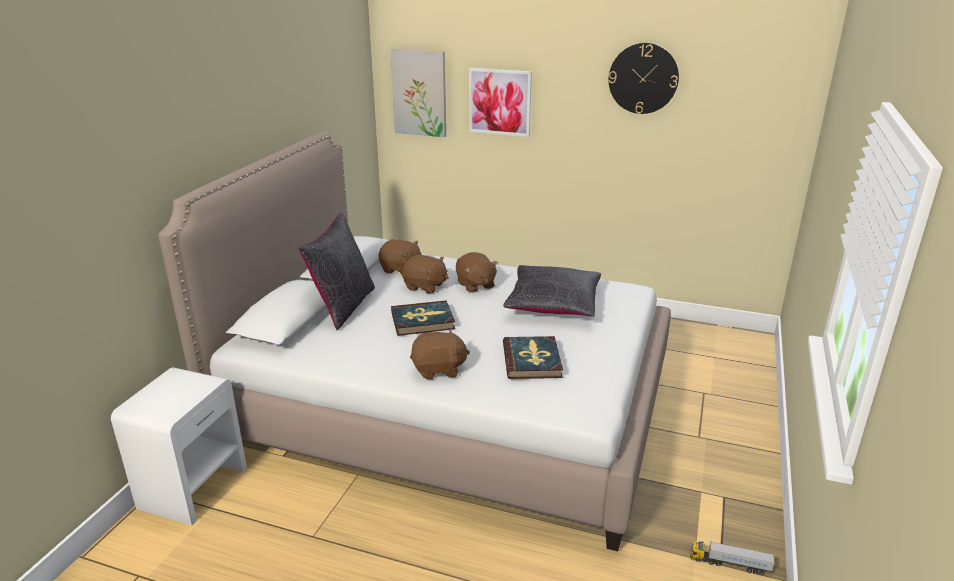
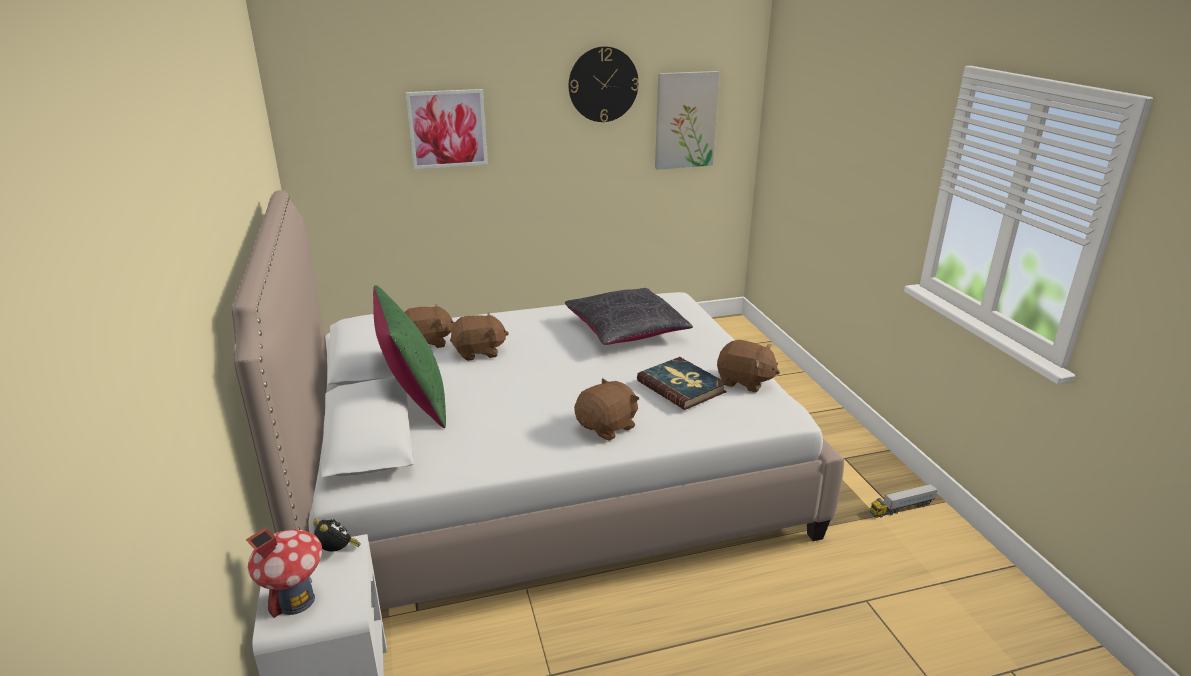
camera: 35 degrees left, 0 degrees up
black pillow [299,213,375,331] -> green pillow [373,285,446,428]
picture [390,49,446,137] -> picture moved to [655,71,719,169]
book [391,300,455,336] -> none
brown plush toy [456,252,498,293] -> brown plush toy moved to [717,340,780,392]
none -> toy house [246,527,322,618]
none -> alarm clock [313,519,361,552]

